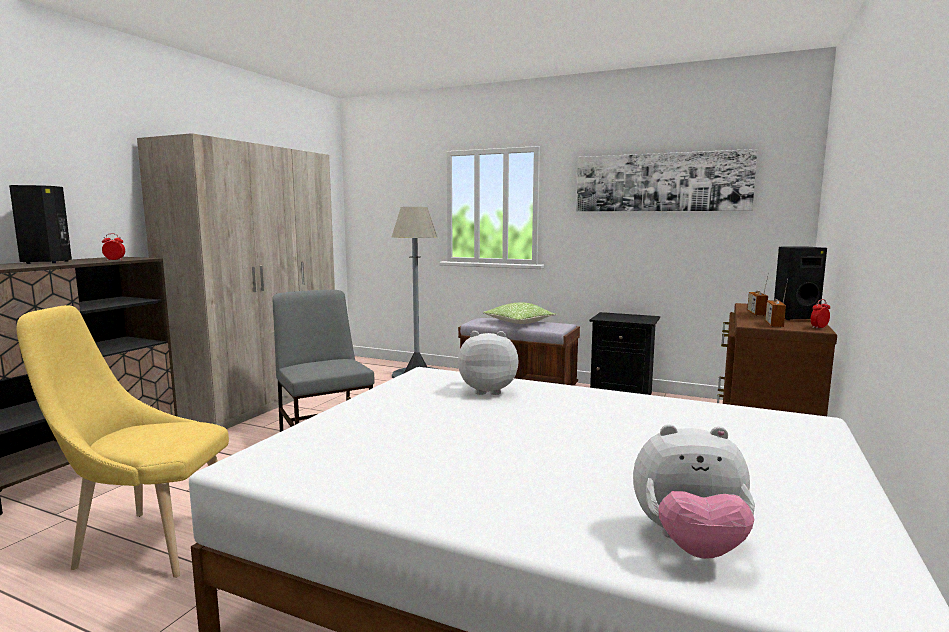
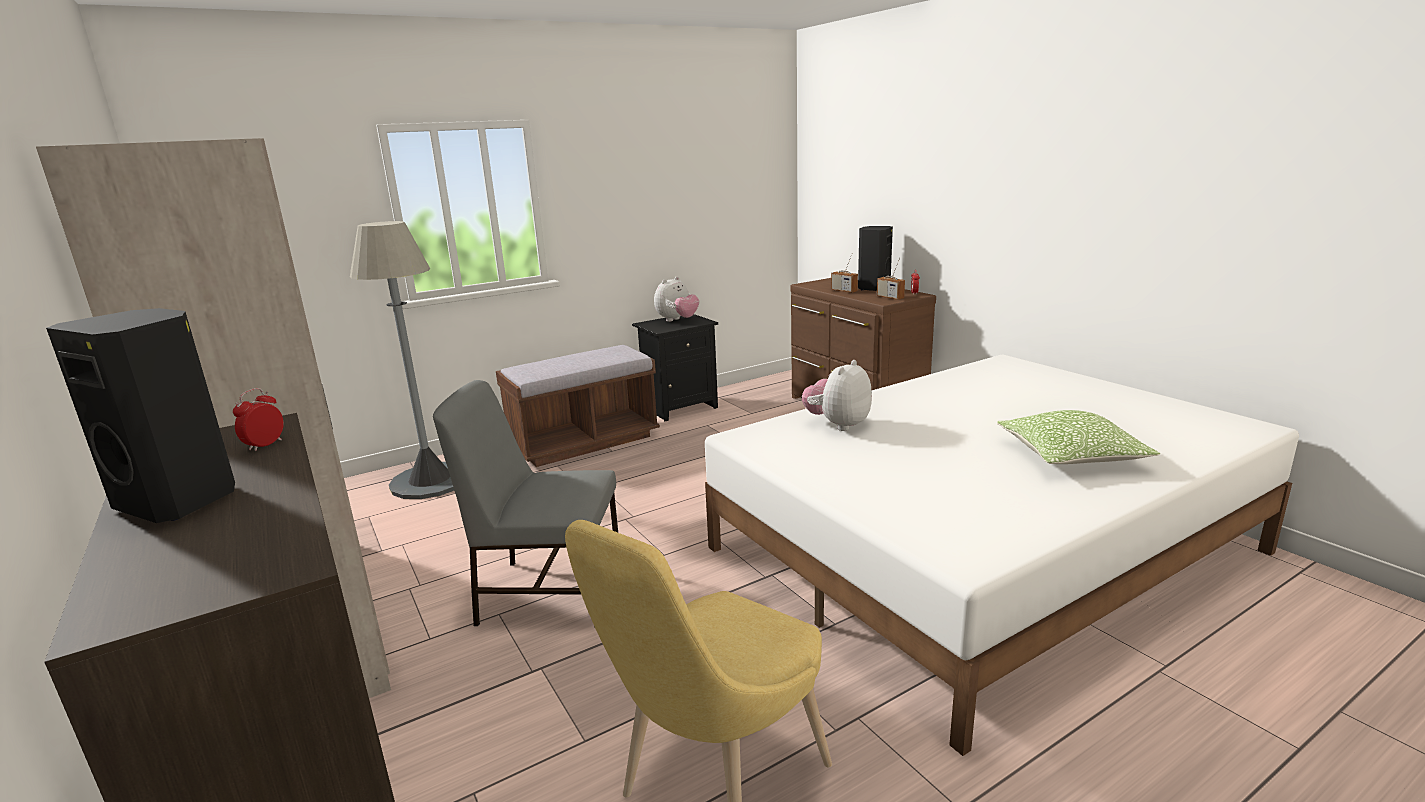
camera: 55 degrees left, 10 degrees up
pillow [483,302,557,324] -> pillow moved to [997,410,1160,464]
picture [576,149,757,212] -> none
plush toy [633,424,755,559] -> plush toy moved to [654,276,699,322]

